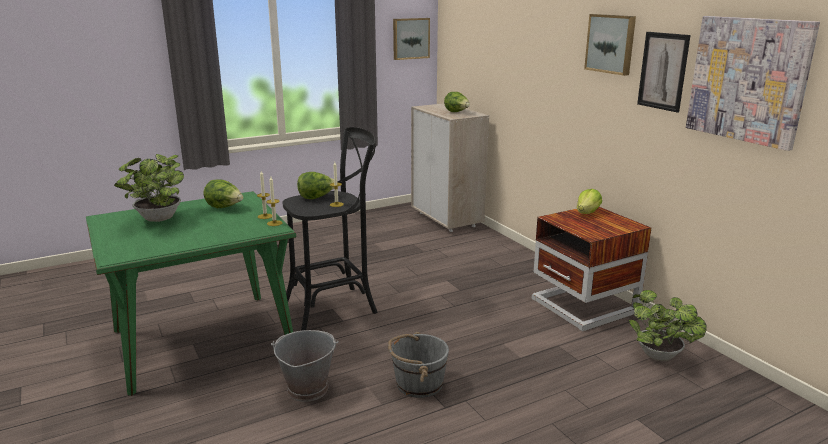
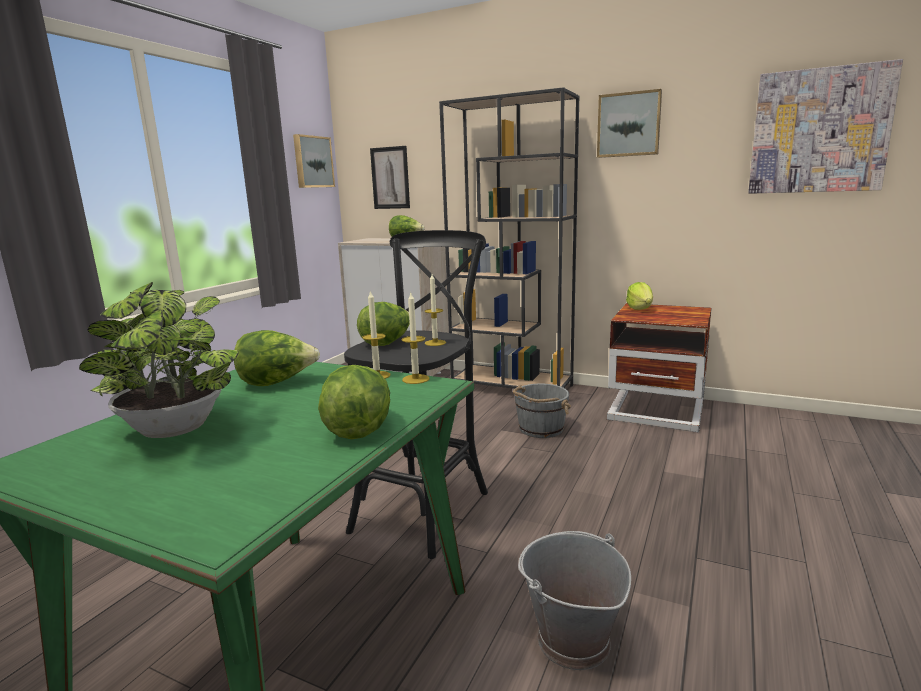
camera: 35 degrees left, 5 degrees down
grey bucket [388,332,449,398] -> grey bucket moved to [513,384,571,438]
potted plant [629,290,707,361] -> none
picture [637,32,691,113] -> picture moved to [370,146,410,209]
none -> lettuce [318,365,390,439]
none -> bookcase [439,87,579,389]

